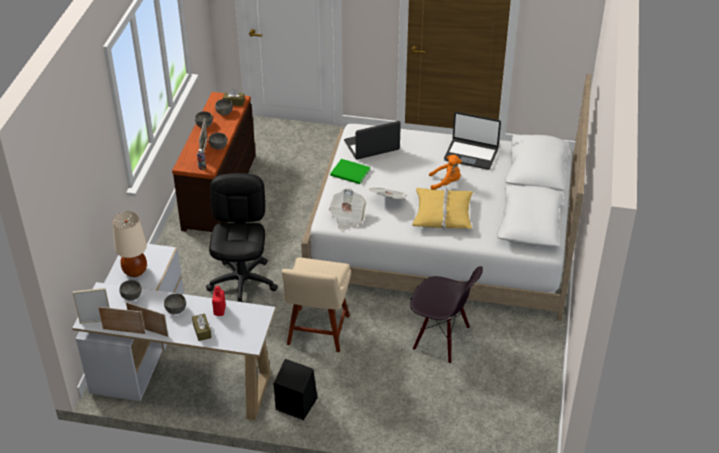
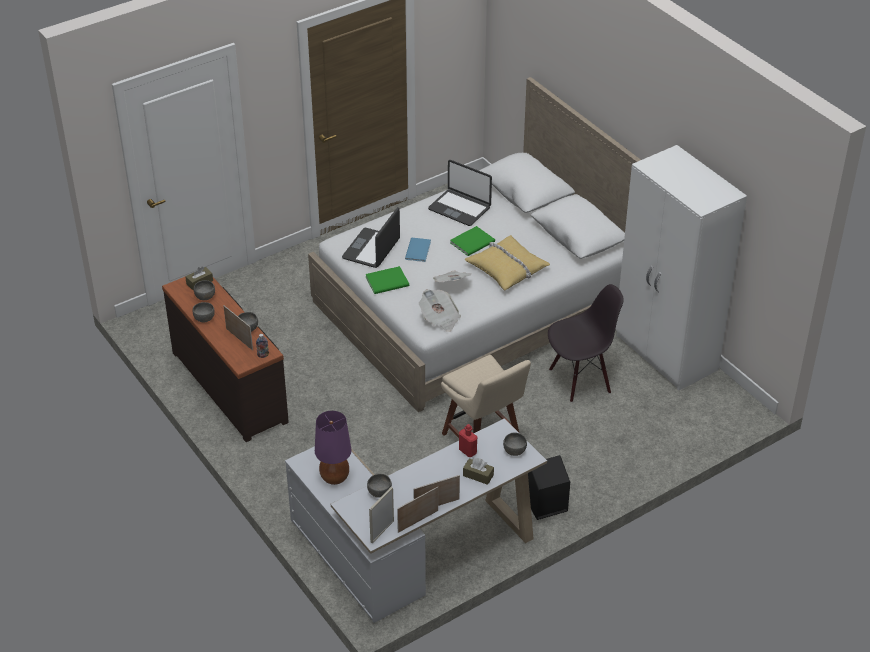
camera: 45 degrees left, 0 degrees up
beige table lamp [113,211,147,277] -> purple table lamp [315,411,351,485]
grey bowl [164,293,186,314] -> grey bowl moved to [503,432,527,456]
black office chair [206,173,278,302] -> none
orange plush toy [429,155,462,190] -> green book [450,226,495,256]
laptop [444,112,501,170] -> laptop turned 60 degrees clockwise [428,160,492,226]
none -> blue book [405,238,431,262]
none -> white wardrobe [615,145,747,390]

